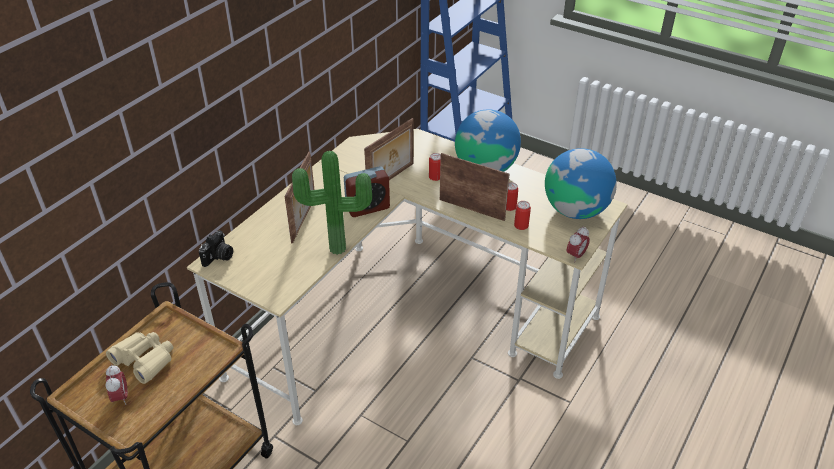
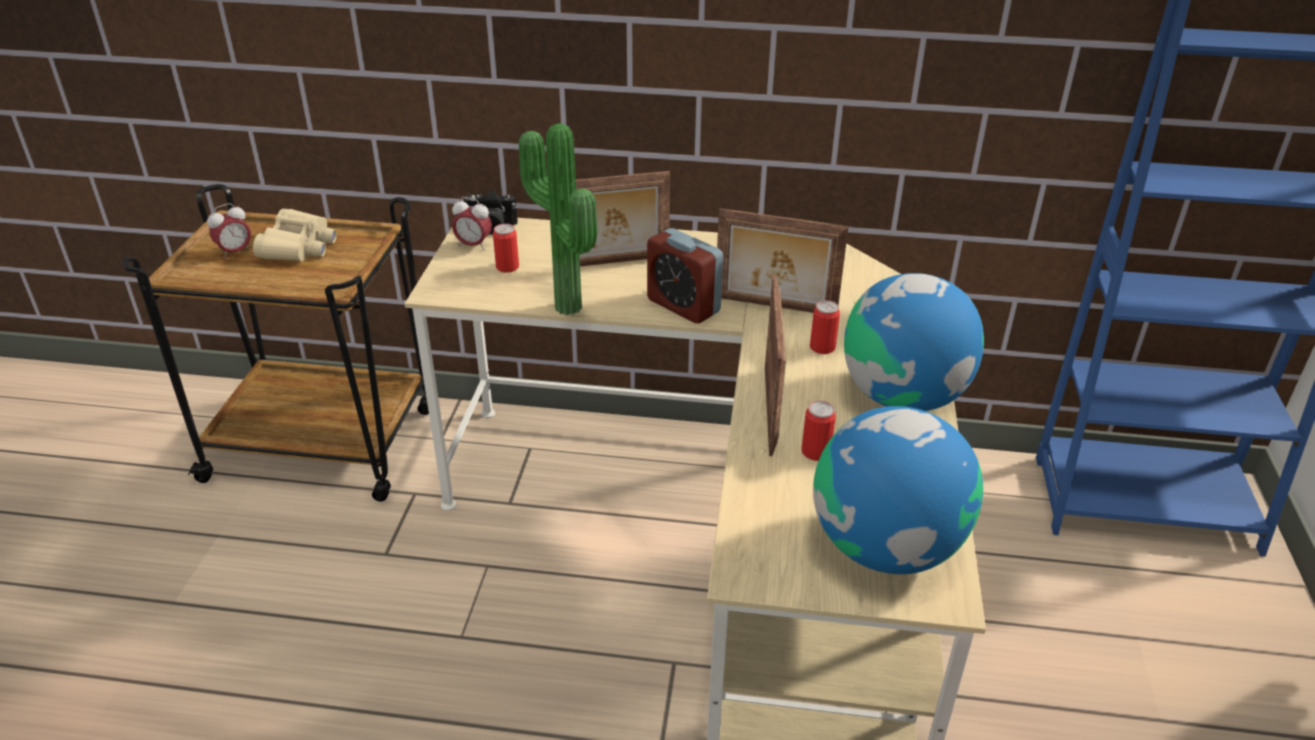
camera: 65 degrees right, 5 degrees down
can [514,201,531,230] -> can moved to [493,224,519,273]
alarm clock [567,227,590,261] -> alarm clock moved to [452,197,492,251]

